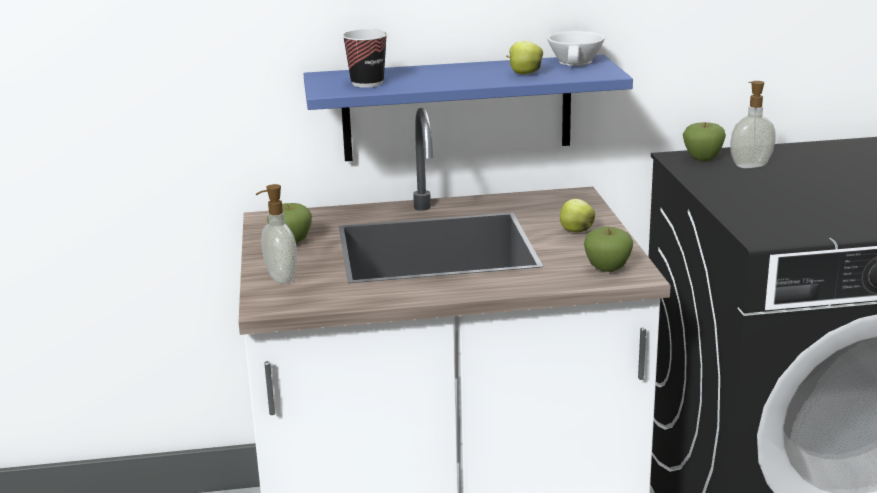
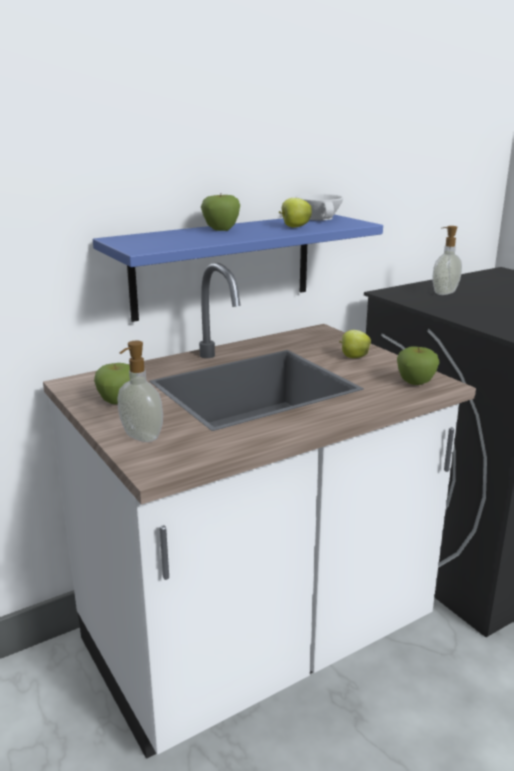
camera: 25 degrees left, 0 degrees up
cup [342,29,387,88] -> none
apple [683,122,726,161] -> apple moved to [201,193,240,231]

